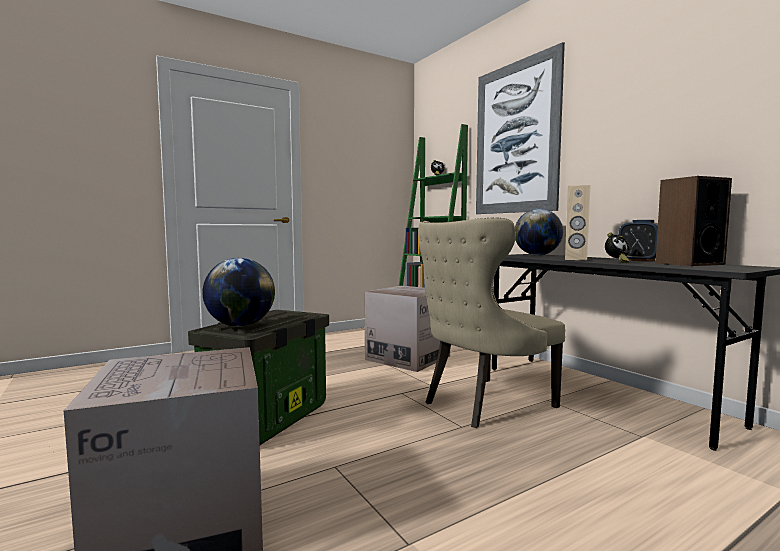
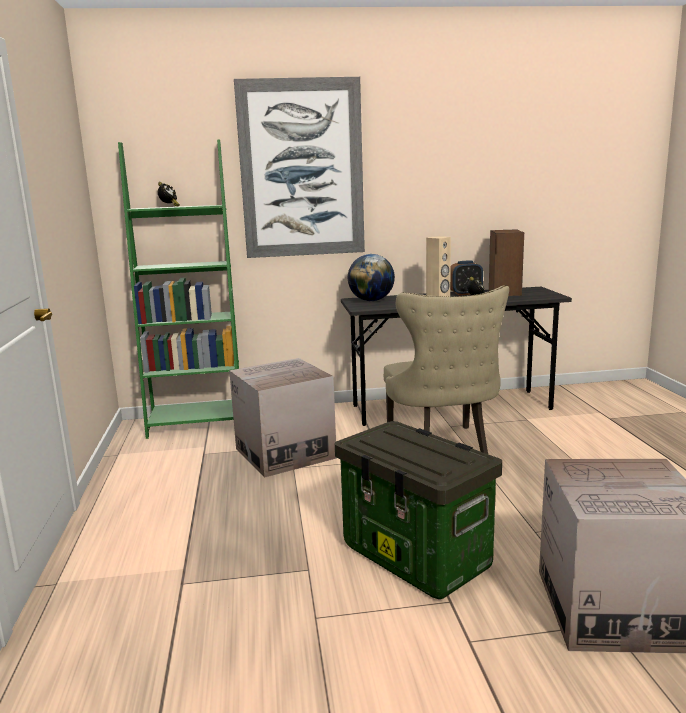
camera: 65 degrees left, 10 degrees up
globe [202,258,275,327] -> none

